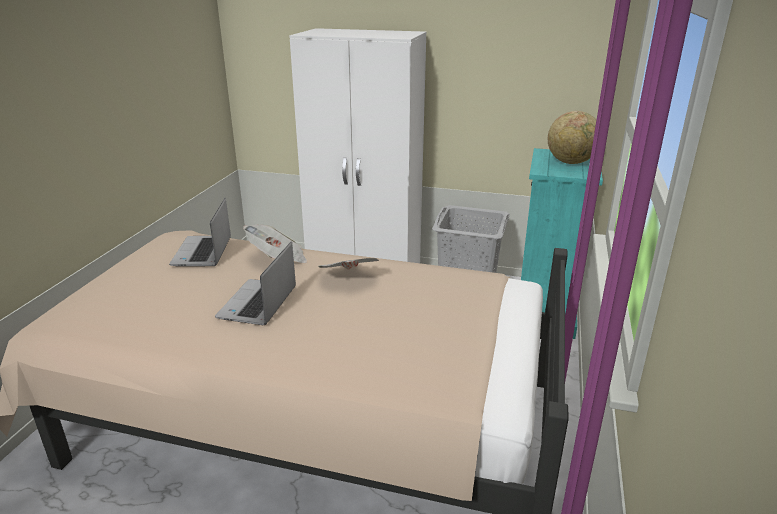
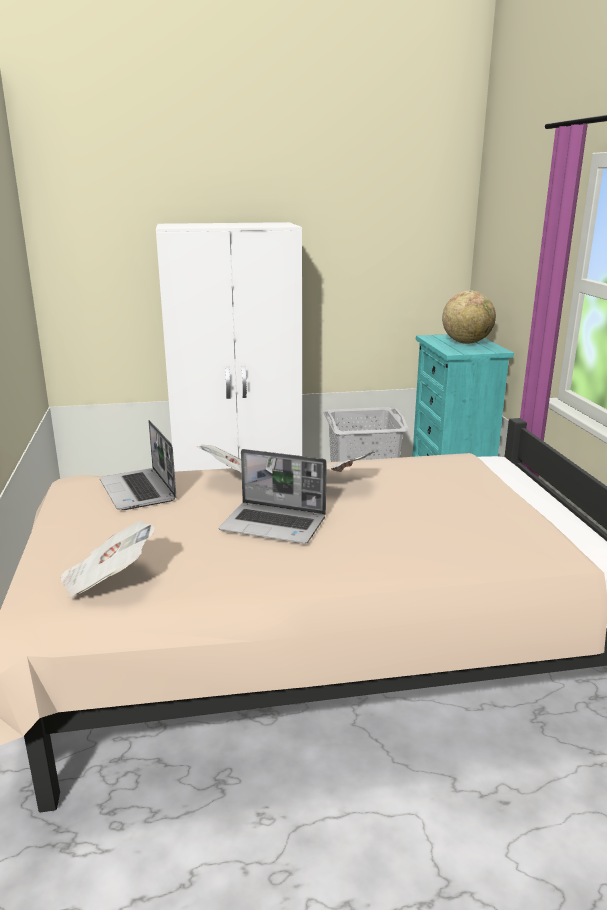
camera: 25 degrees left, 5 degrees down
laptop [215,241,296,325] -> laptop turned 60 degrees counterclockwise [219,449,327,544]
none -> newspaper [60,521,155,598]

